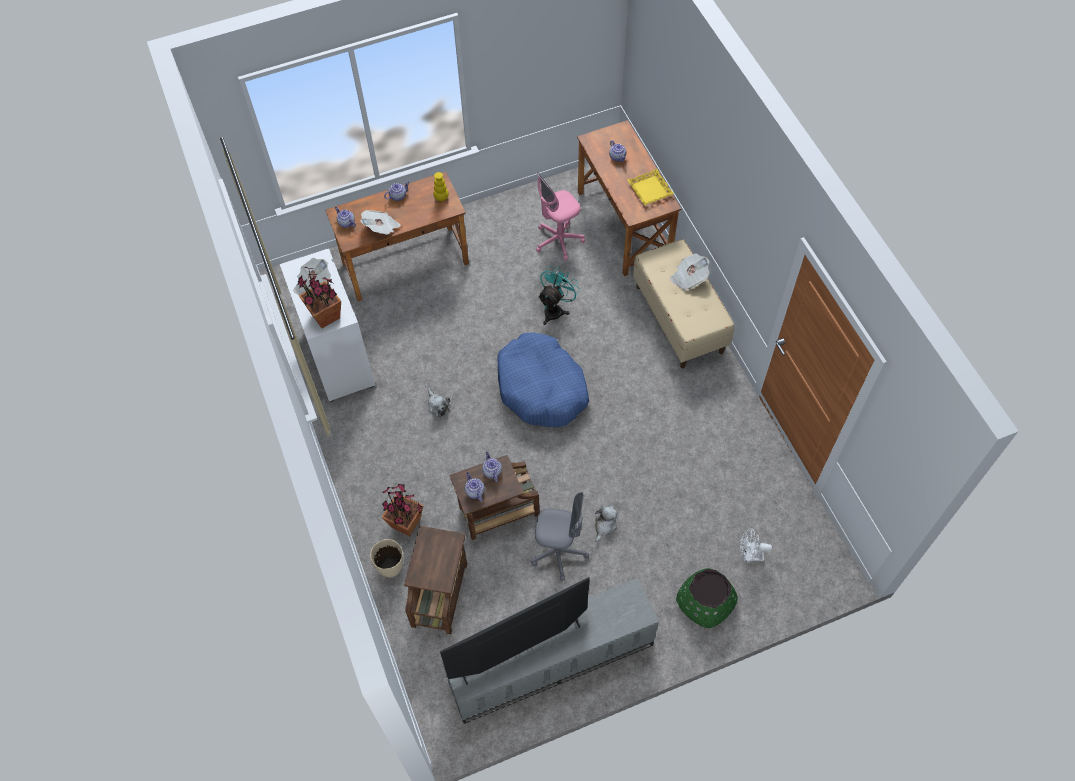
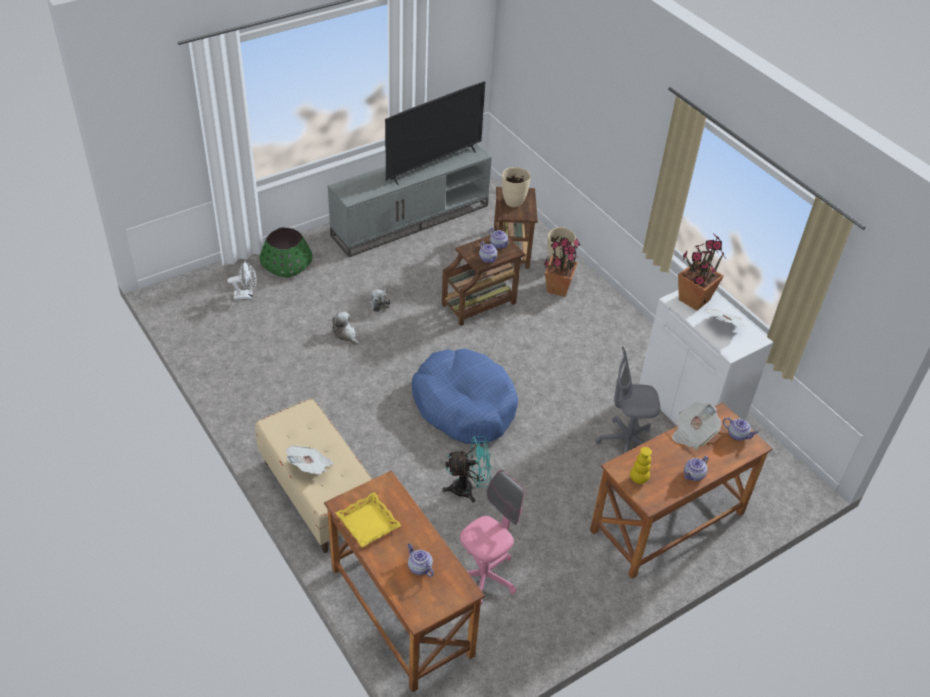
camera: 165 degrees right, 15 degrees down
plush toy [428,388,450,417] -> plush toy moved to [332,312,358,345]
grey office chair [531,492,589,581] -> grey office chair moved to [595,347,661,454]
turquoise fan [538,266,580,325] -> turquoise fan turned 120 degrees counterclockwise [442,436,492,503]
none -> beige vase [502,167,531,207]

